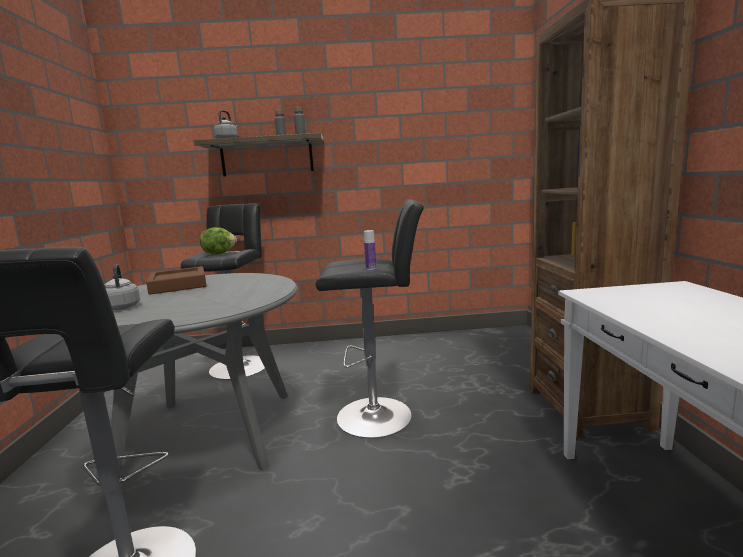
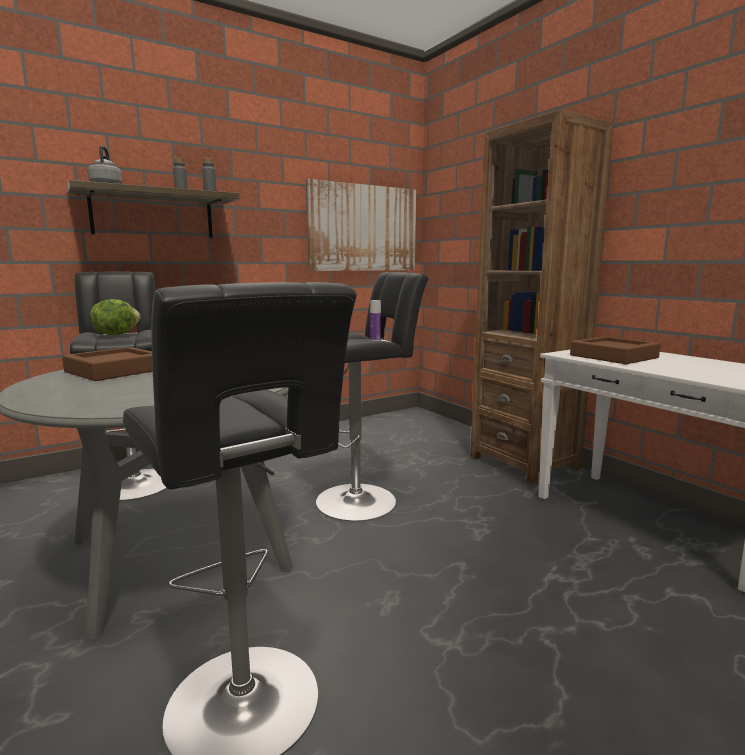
camera: 30 degrees left, 0 degrees up
grey kettle [104,264,140,310] -> none
none -> picture [306,179,416,271]
none -> brown tray [570,336,661,364]

